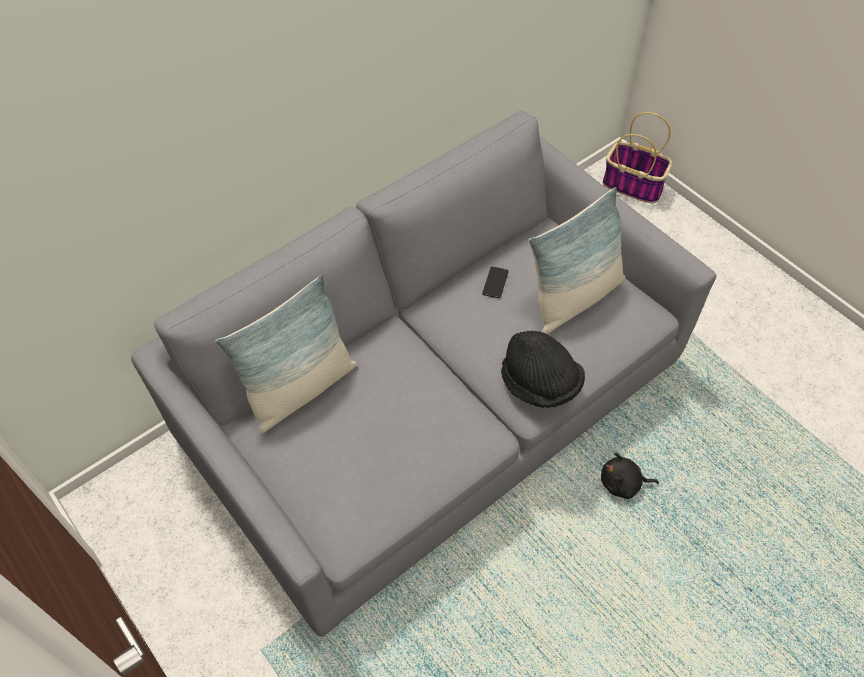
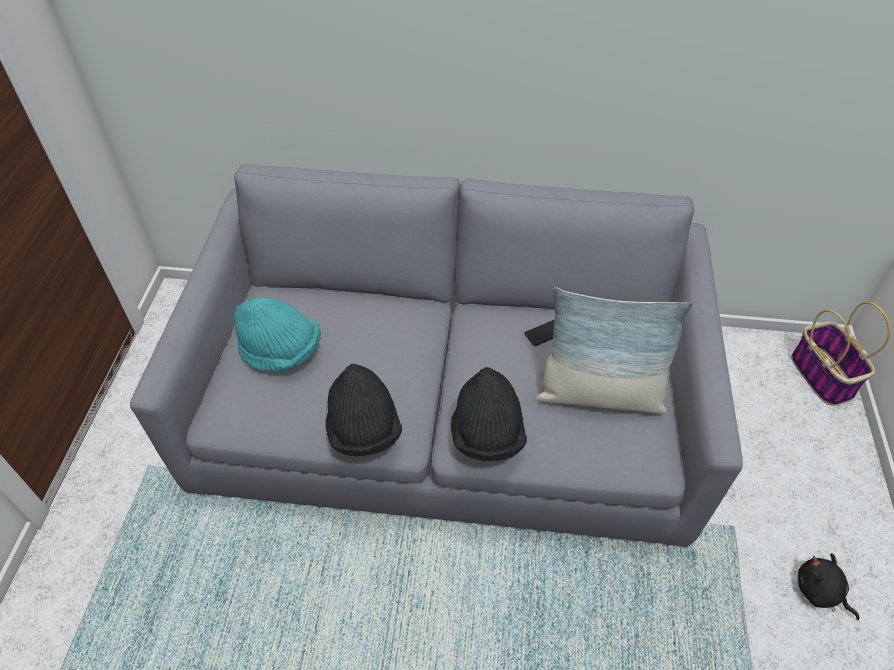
camera: 45 degrees right, 5 degrees down
pillow [215,275,357,434] -> none
black plush toy [601,453,659,499] -> black plush toy moved to [798,553,859,620]
none -> turquoise hat [234,297,321,372]
none -> black hat [325,364,402,456]

